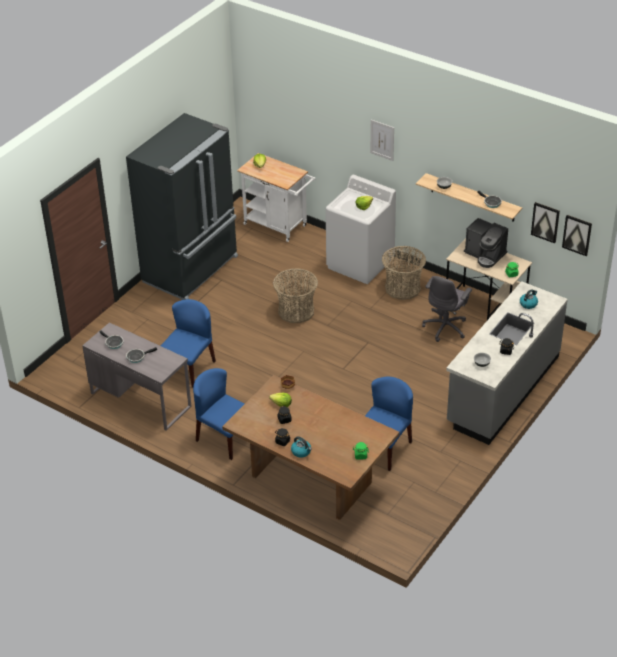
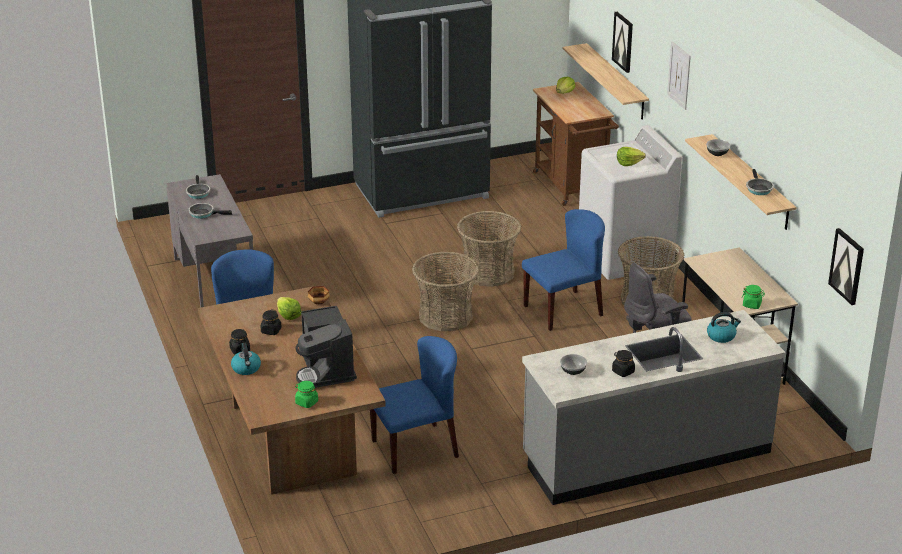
camera: 35 degrees right, 10 degrees down
blue chair [161,299,216,388] -> blue chair moved to [522,209,605,331]
white cart [237,153,315,242] -> brown cart [533,82,619,206]
coffee machine [464,218,508,268] -> coffee machine moved to [296,306,357,388]
picture [531,202,560,243] -> picture moved to [612,12,633,73]
none -> basket [412,252,479,331]
none -> shelf [563,43,649,120]

